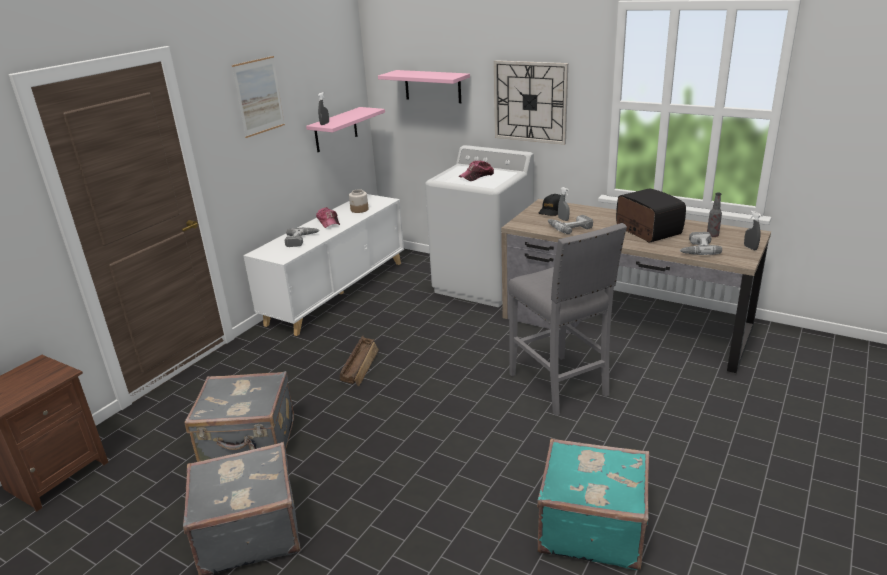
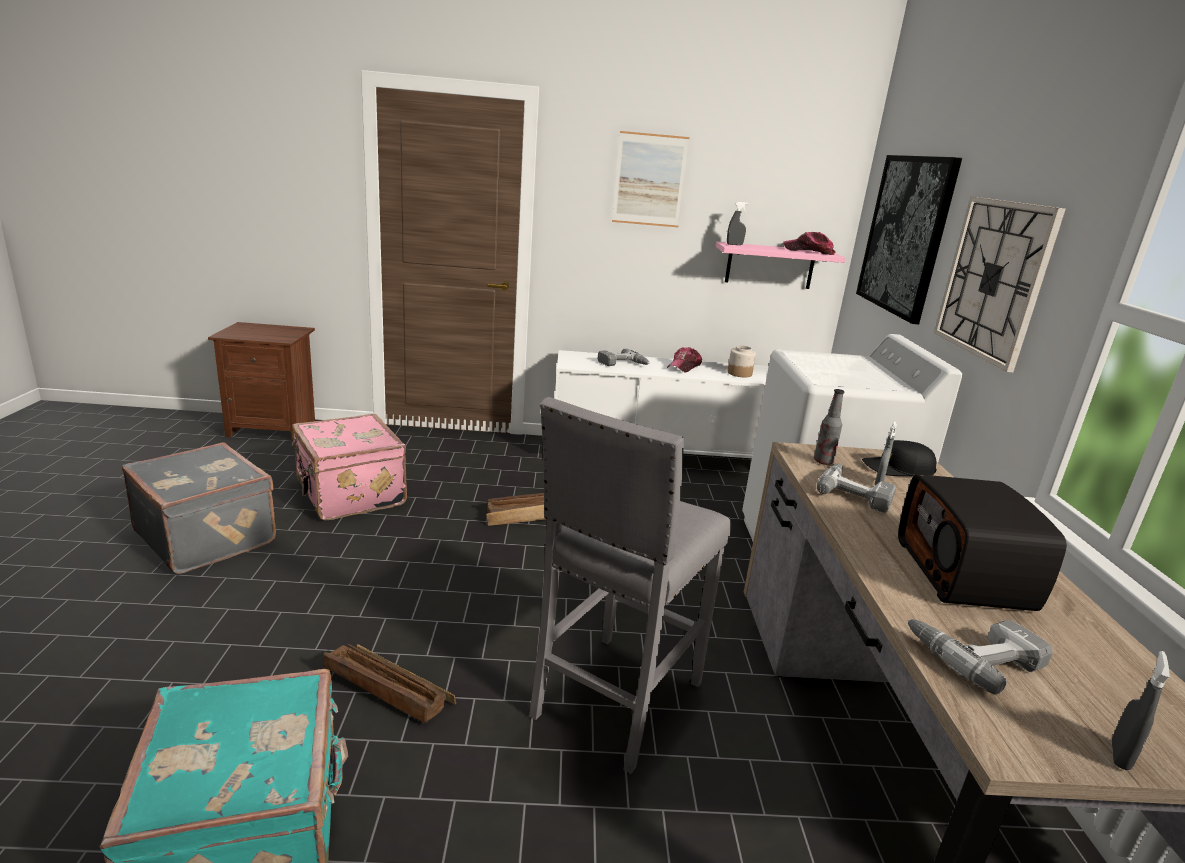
camera: 55 degrees right, 5 degrees down
grey suitcase [185,371,294,462] -> pink suitcase [291,414,407,520]
pink shelf [378,70,470,103] -> picture [856,155,962,324]
cap [459,160,494,181] -> cap moved to [783,232,836,255]
radio [616,188,686,243] -> radio turned 150 degrees clockwise [898,474,1067,611]
bottle [707,193,722,237] -> bottle moved to [814,389,845,465]
none -> crate [323,644,456,723]

